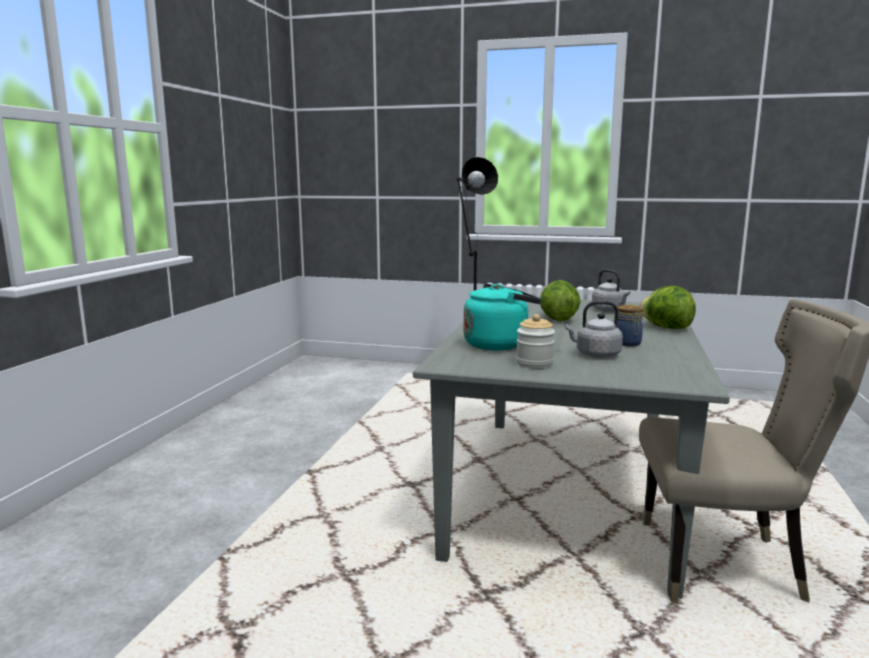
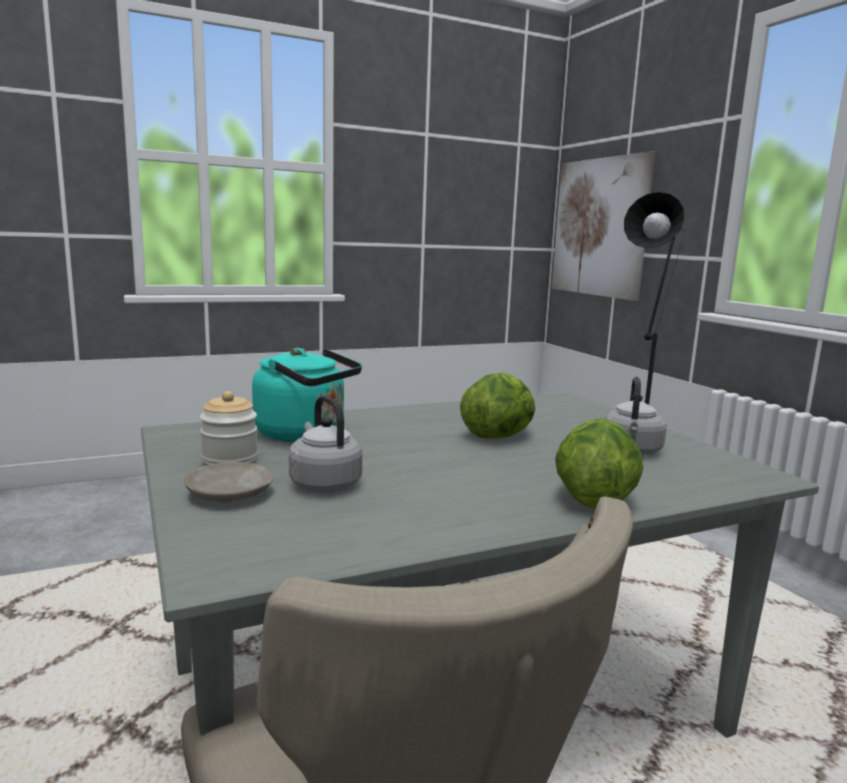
camera: 50 degrees right, 0 degrees up
jar [617,305,643,346] -> none
none -> beige plate [184,462,274,503]
none -> picture [552,151,655,301]

